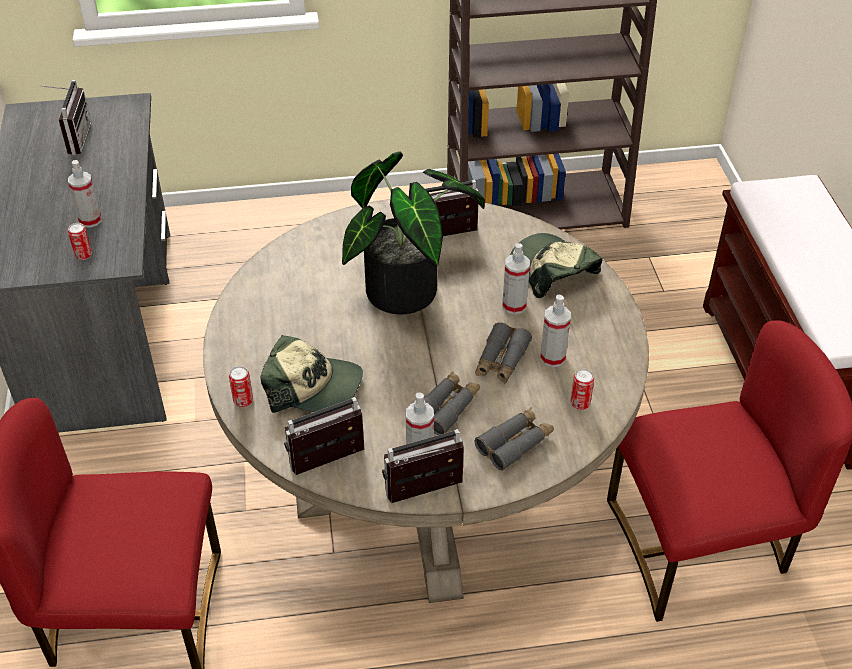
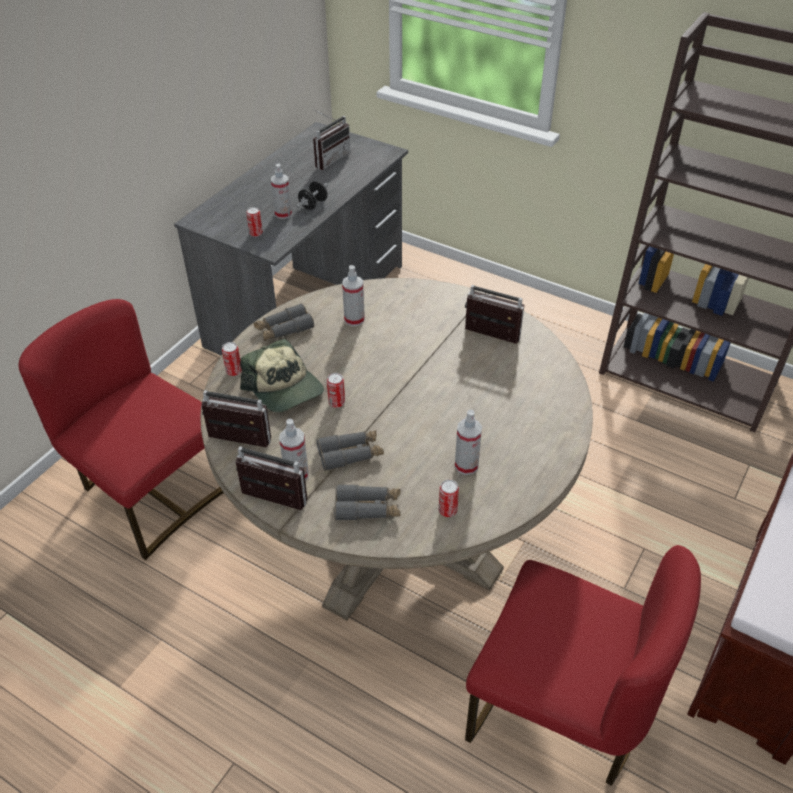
camera: 40 degrees right, 0 degrees up
potted plant [342,151,485,315] -> none
grey binoculars [475,322,532,383] -> grey binoculars moved to [254,303,314,341]
spray bottle [502,243,530,314] -> spray bottle moved to [342,265,365,326]
cap [510,233,602,298] -> none
none -> black dumbbell [297,181,328,210]
none -> can [327,373,345,408]

